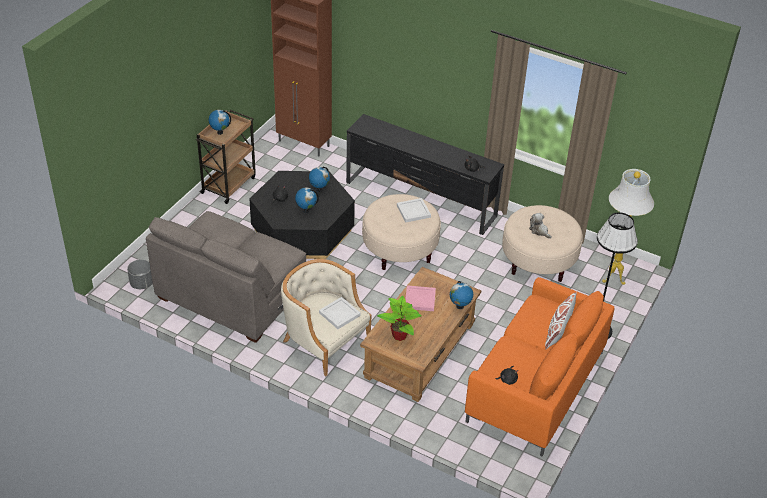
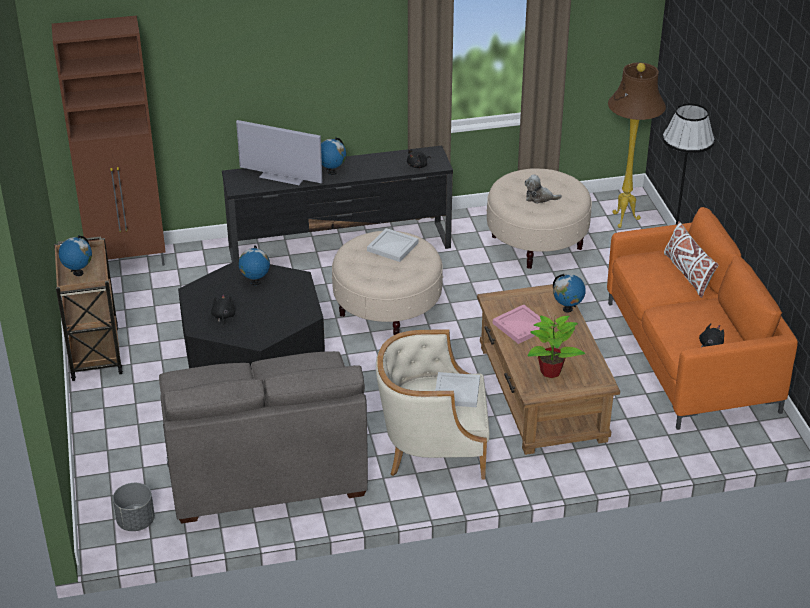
camera: 40 degrees left, 5 degrees down
globe [295,187,319,213] -> globe moved to [321,137,346,175]
white floor lamp [602,169,654,285] -> brown floor lamp [608,62,666,228]
none -> television [236,120,322,185]

